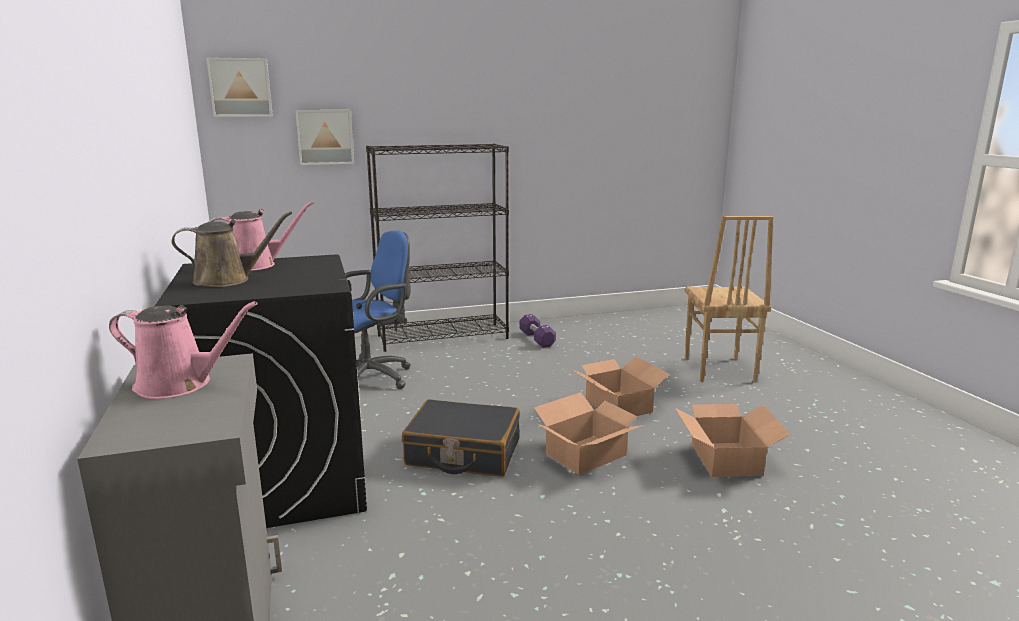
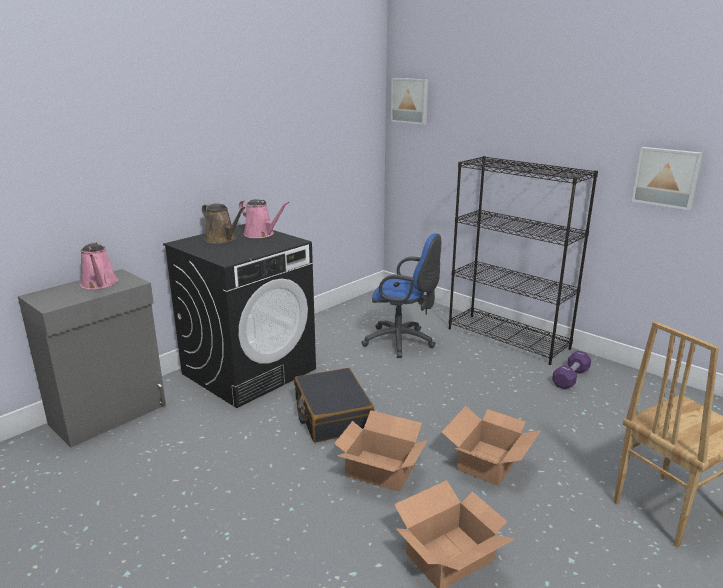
camera: 60 degrees right, 5 degrees up
picture [295,110,354,165] -> picture moved to [632,147,703,210]

